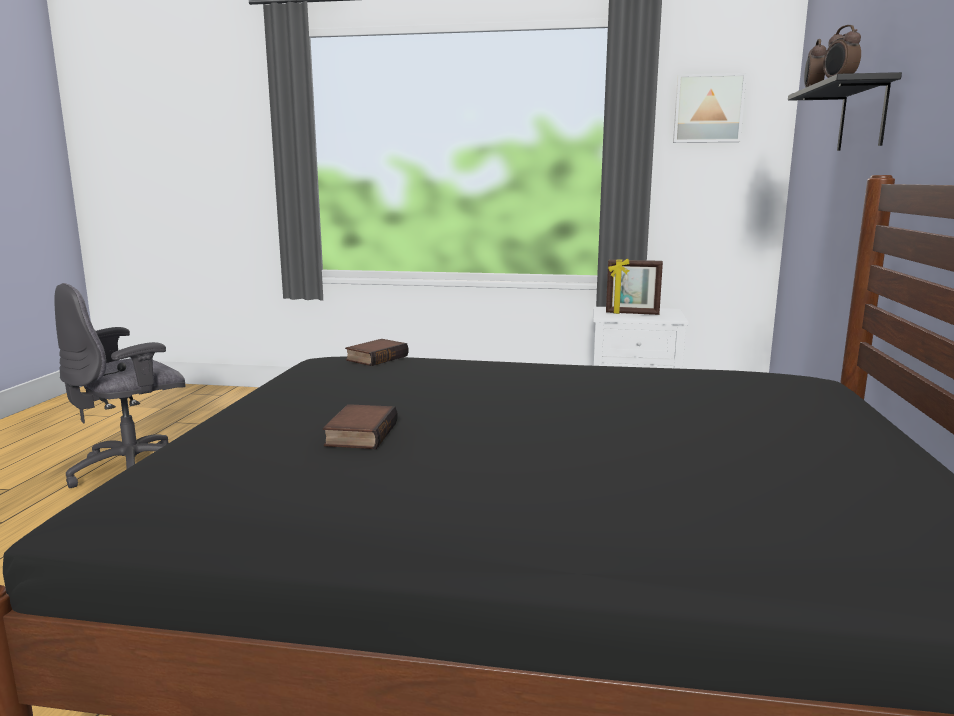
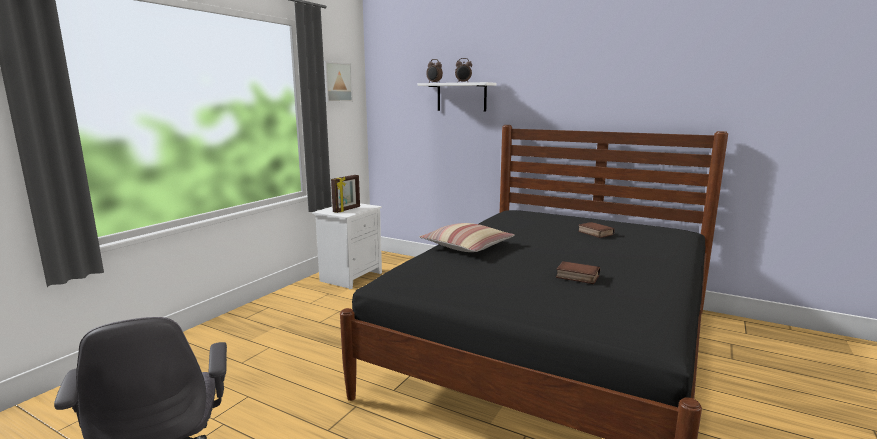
camera: 70 degrees left, 0 degrees up
book [345,339,409,366] -> book moved to [578,222,615,238]
black shelf [788,72,902,151] -> white shelf [418,82,497,112]
none -> pillow [419,223,515,252]

